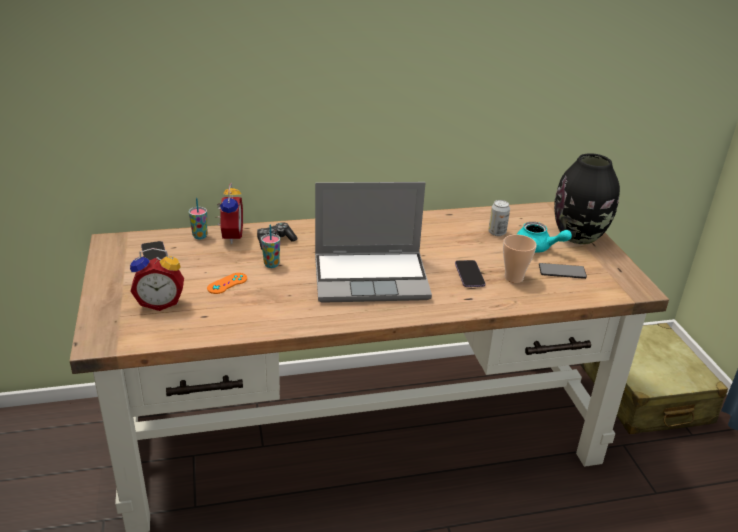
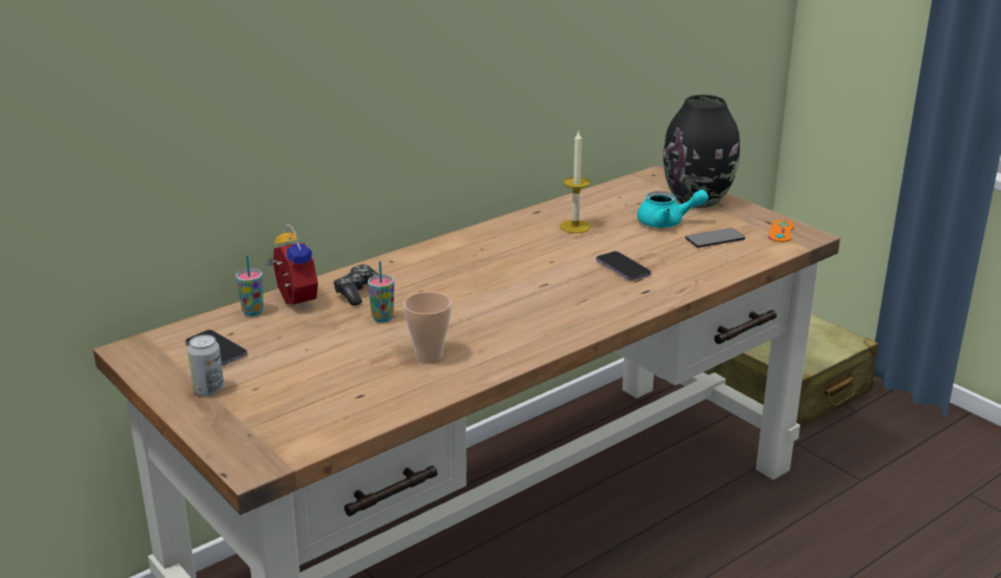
camera: 25 degrees left, 5 degrees down
alarm clock [130,248,184,311] -> none
orange game controller [207,273,247,294] -> orange game controller moved to [769,220,795,242]
laptop [315,182,432,303] -> none
can [488,200,510,236] -> can moved to [187,335,224,396]
cup [503,235,537,283] -> cup moved to [403,292,452,363]
none -> candle [560,130,591,233]

